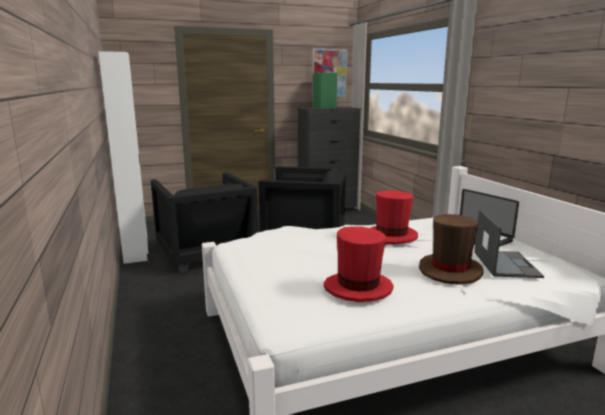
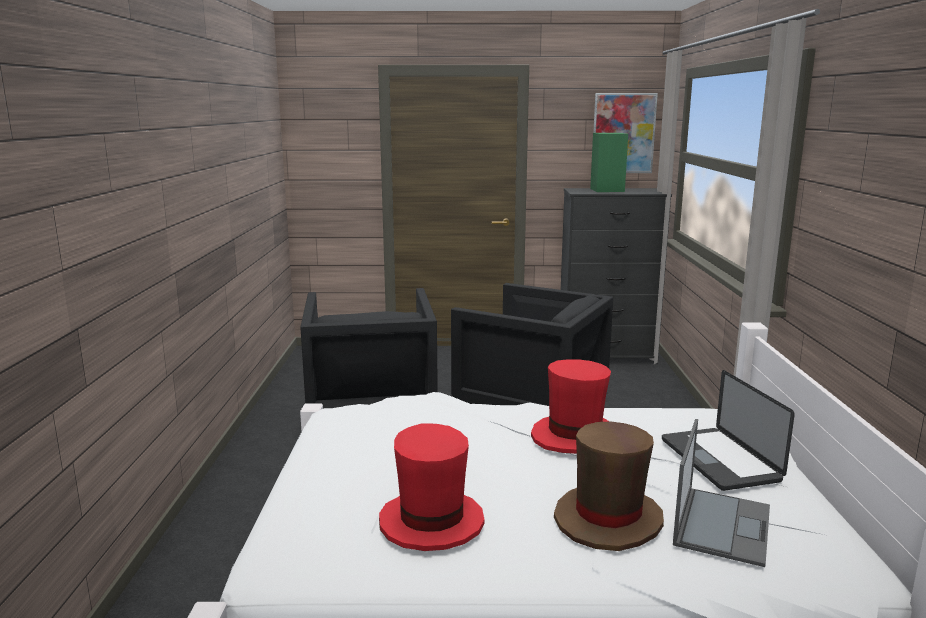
camera: 20 degrees right, 0 degrees up
white wardrobe [98,51,148,264] -> none

